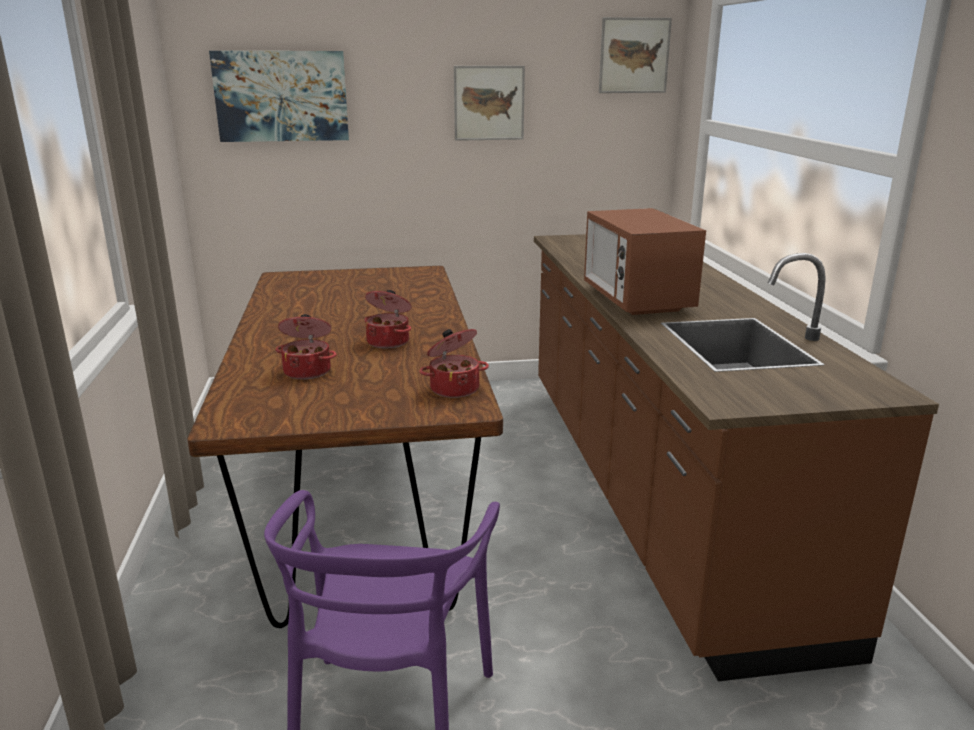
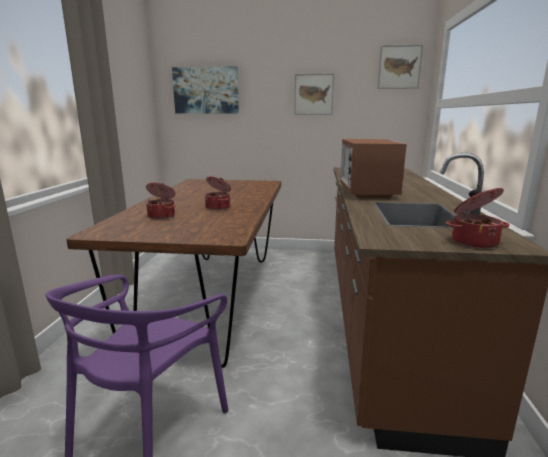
camera: 15 degrees right, 5 degrees down
cooking pot [419,329,489,398] -> cooking pot moved to [446,188,510,249]

